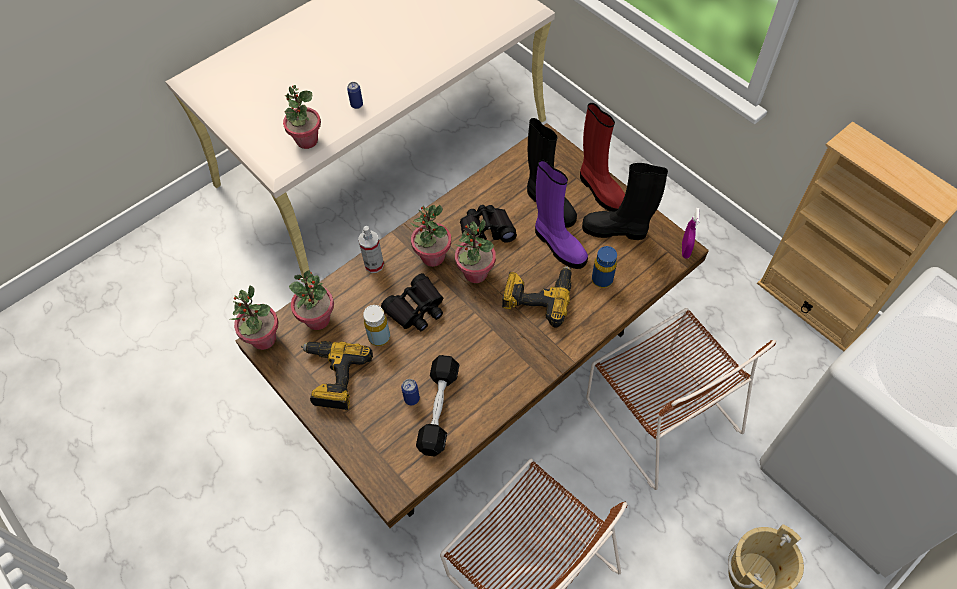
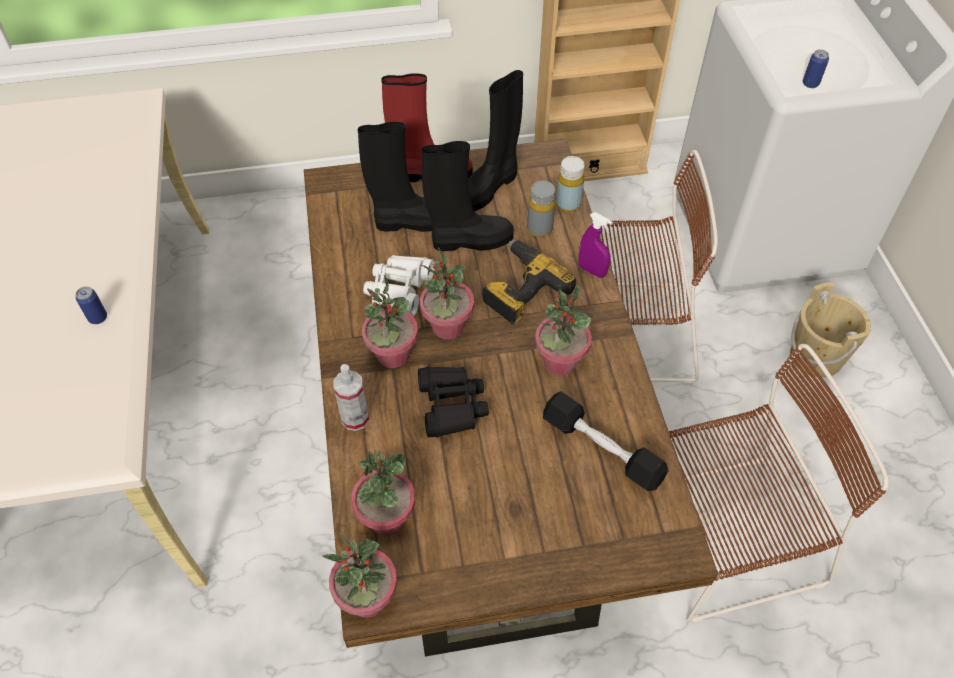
camera: 60 degrees left, 5 degrees down
potted plant [283,85,321,149] -> potted plant moved to [535,284,592,376]
power drill [301,341,373,410] -> none
yellow bottle [363,305,390,346] -> yellow bottle moved to [556,156,584,212]
can [401,379,420,405] -> can moved to [803,49,829,88]
black binoculars [460,205,517,243] -> white binoculars [363,255,435,316]
purple boot [535,160,588,269] -> black boot [422,141,514,251]
blue bottle [592,246,617,288] -> grey bottle [527,181,555,237]
purple spray bottle [682,208,700,259] -> purple spray bottle moved to [579,212,613,278]

